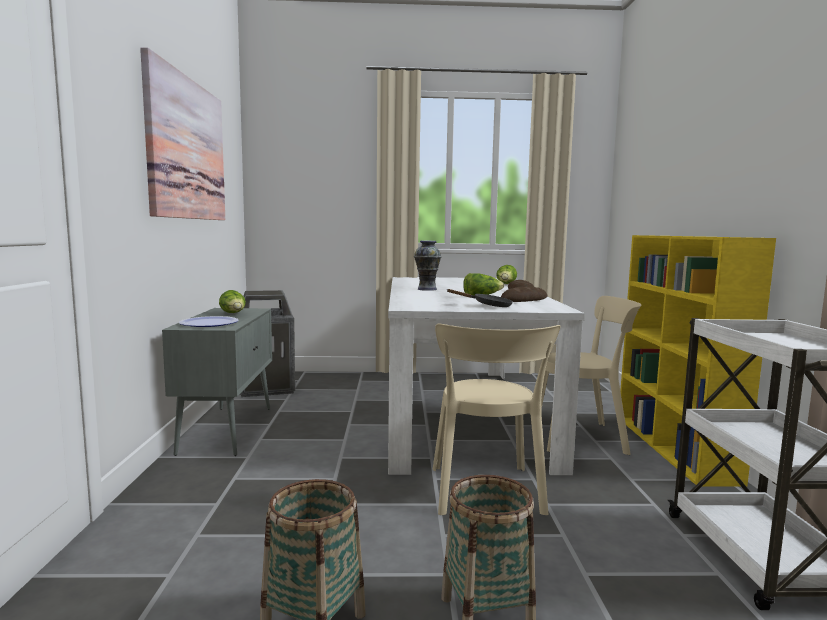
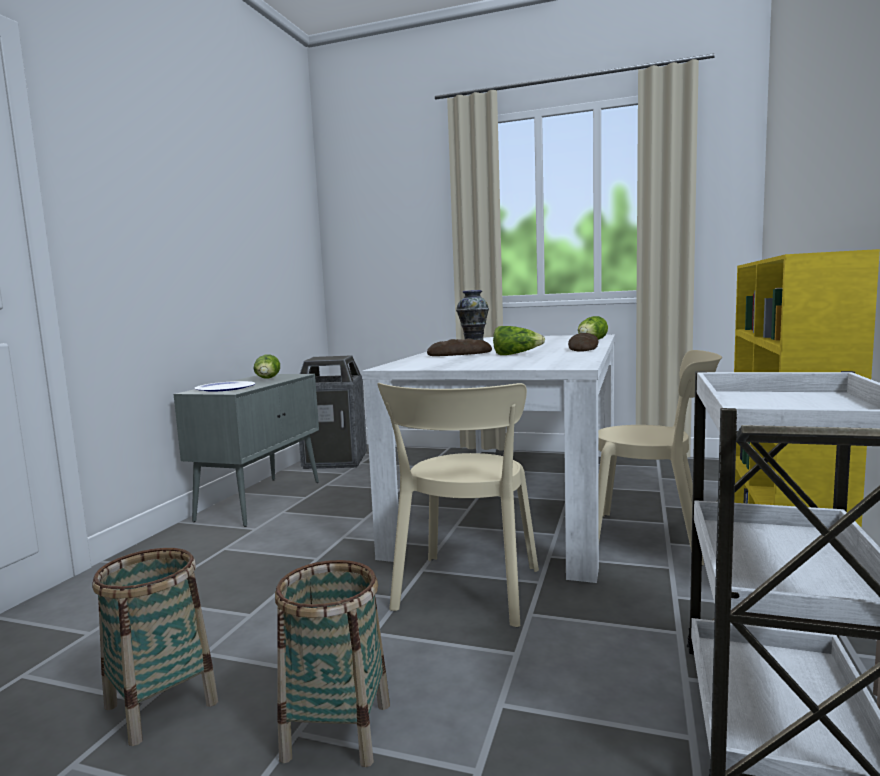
camera: 20 degrees right, 0 degrees up
picture [140,47,225,220] -> none
black frying pan [446,289,513,307] -> none
bread [501,286,547,302] -> bread moved to [427,339,492,356]

